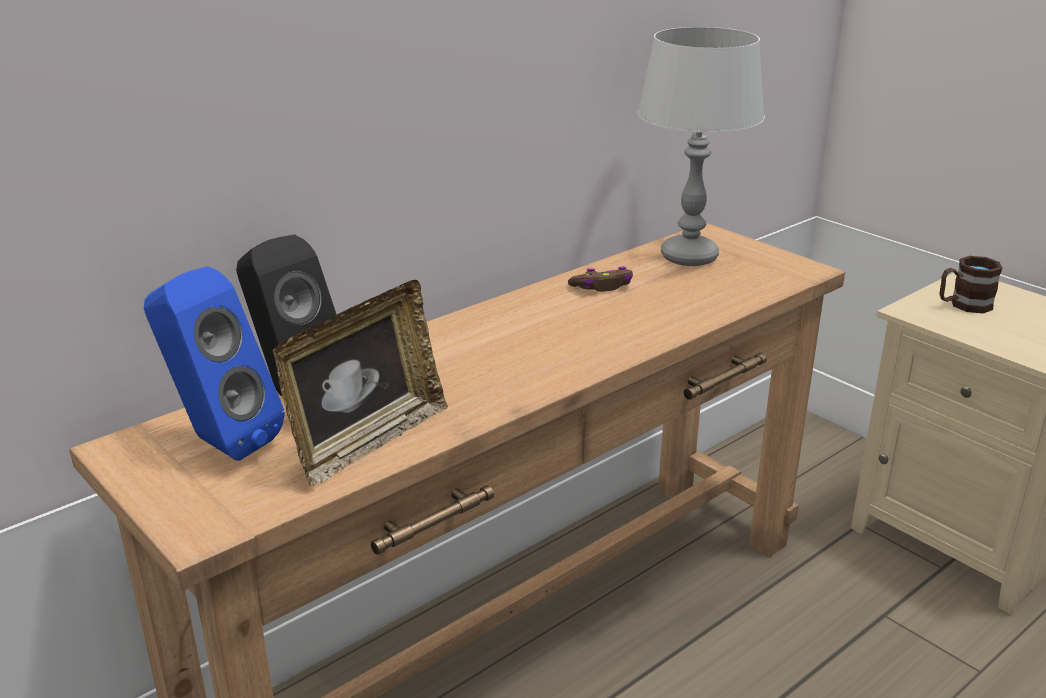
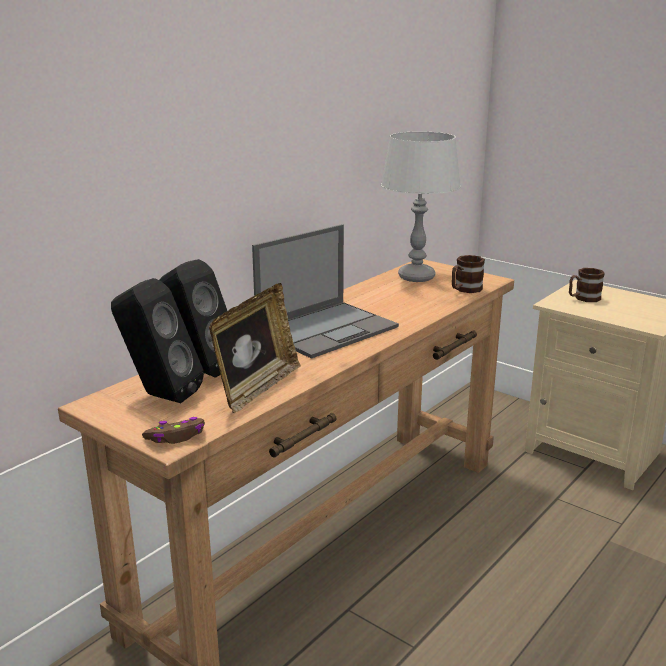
camera: 10 degrees left, 5 degrees down
blue speaker [144,266,285,461] -> black speaker [111,278,204,403]
brown game controller [568,267,633,292] -> brown game controller moved to [142,417,205,444]
none -> laptop [252,224,399,359]
none -> brown mug [452,255,485,293]

